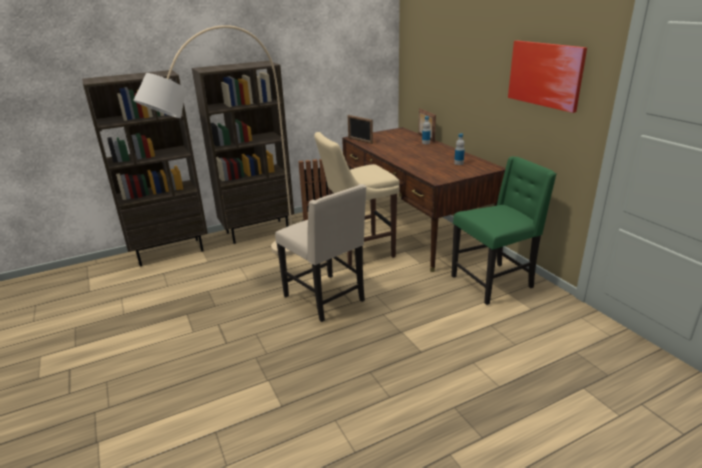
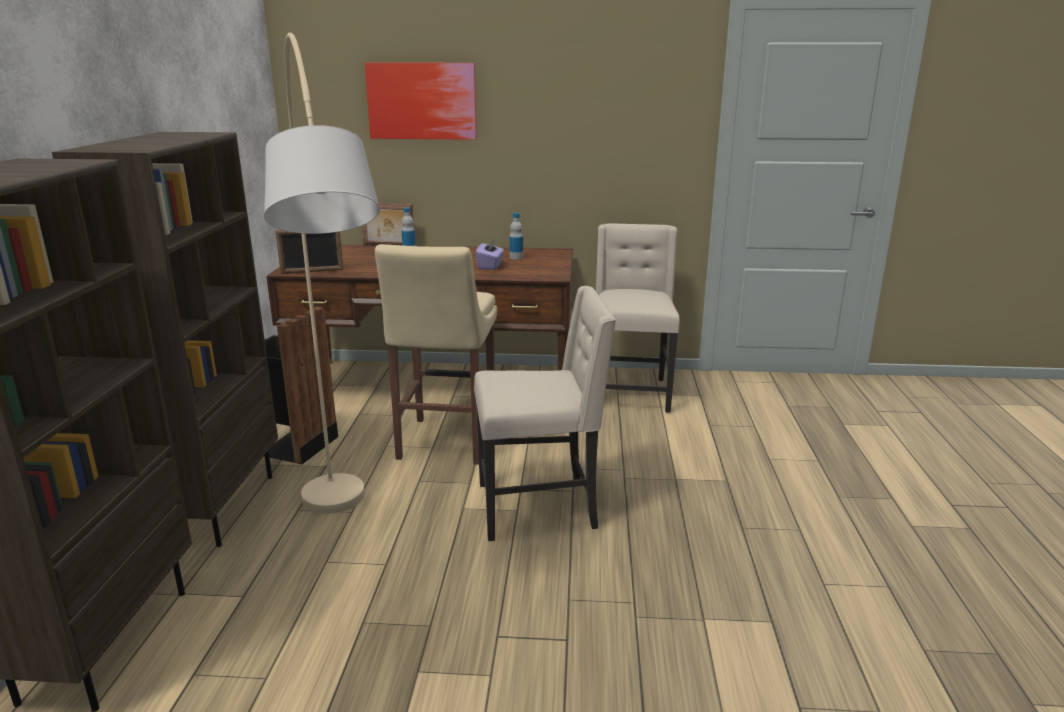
camera: 60 degrees left, 5 degrees down
green chair [451,156,557,305] -> beige chair [596,223,680,413]
picture [508,41,587,113] -> picture moved to [365,63,477,140]
none -> purple tissue box [476,239,504,270]

